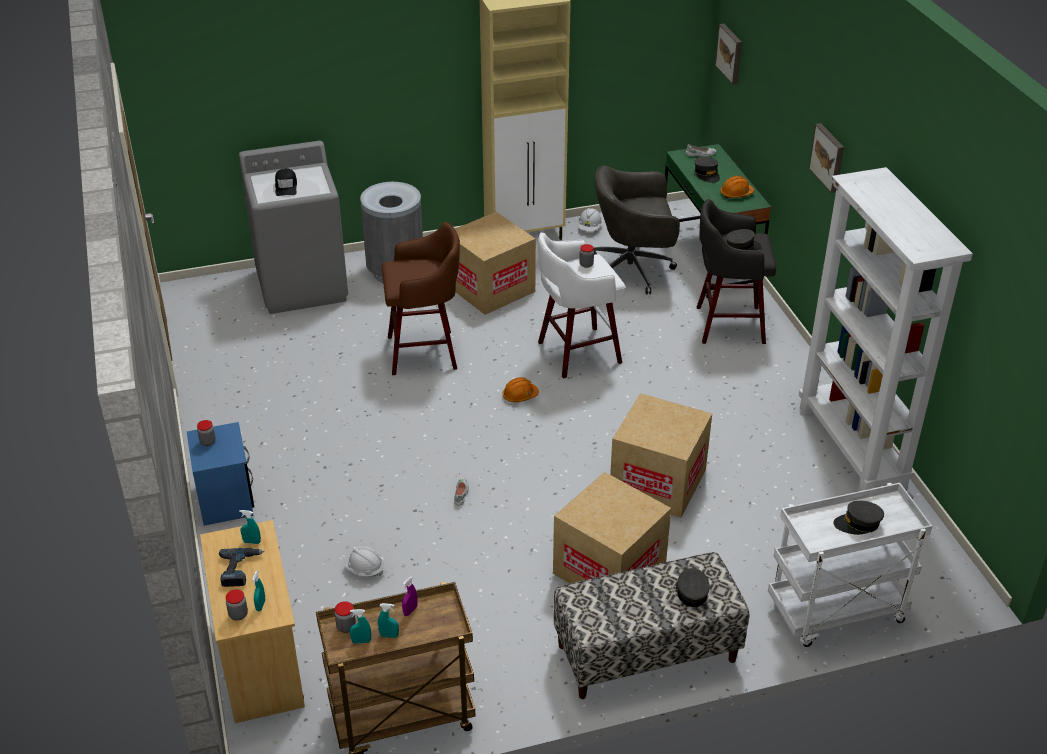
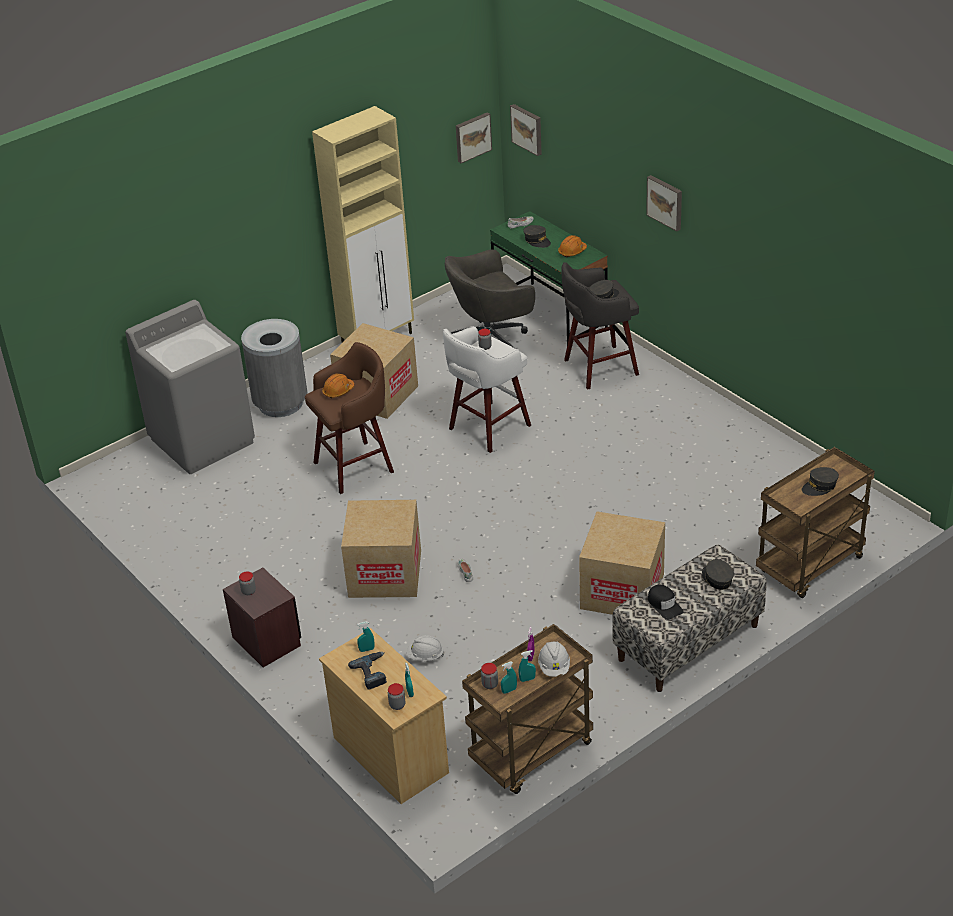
camera: 20 degrees left, 0 degrees up
blue nightstand [187,422,254,526] -> brown nightstand [223,568,301,667]
black cap [275,168,297,196] -> black cap moved to [648,585,684,620]
orange hard hat [503,377,539,402] -> orange hard hat moved to [322,373,355,398]
white hard hat [578,208,602,231] -> white hard hat moved to [538,641,570,677]
cardboard box [610,393,712,518] -> cardboard box moved to [341,500,421,598]
white cart [768,483,932,647] -> brown cart [756,447,875,598]
white bookcase [799,167,973,491] -> none
none -> picture [456,112,492,163]

